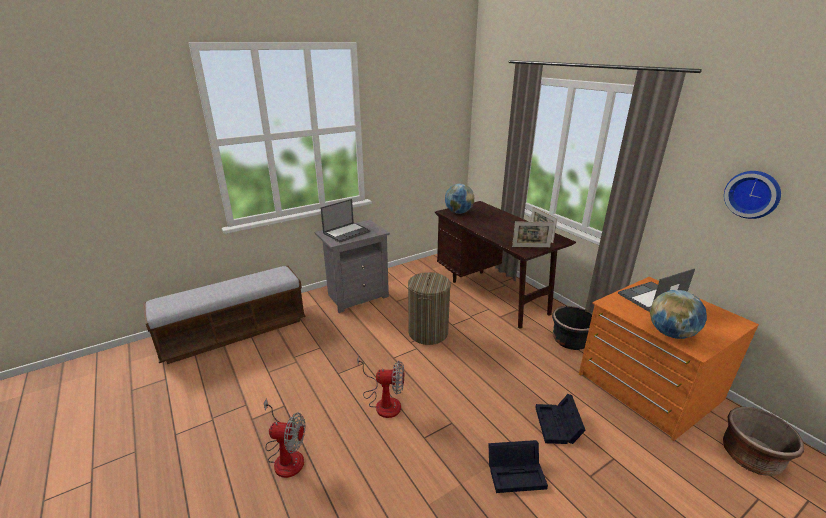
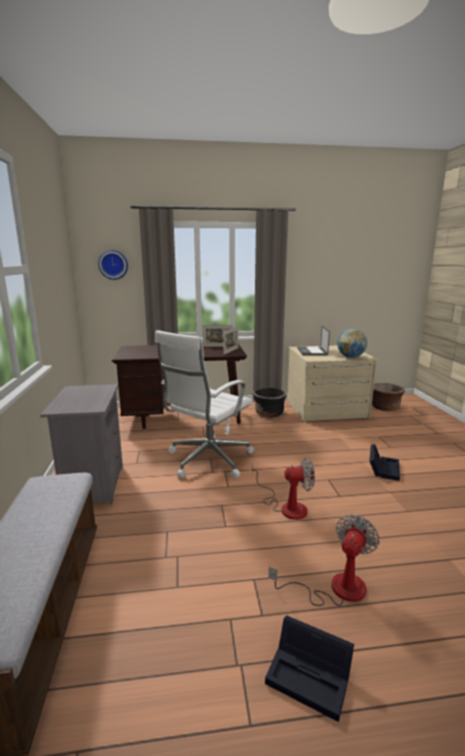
camera: 65 degrees left, 10 degrees down
laptop [320,199,371,242] -> none
fan [357,355,404,418] -> fan turned 60 degrees clockwise [252,457,315,520]
laundry basket [408,272,451,345] -> white office chair [155,330,254,478]
globe [445,184,474,214] -> none
black storage box [535,394,586,444] -> black storage box moved to [265,615,354,722]
orange dresser [579,277,759,441] -> beige dresser [287,346,378,422]
wall clock [724,171,781,219] -> wall clock moved to [98,250,128,280]

